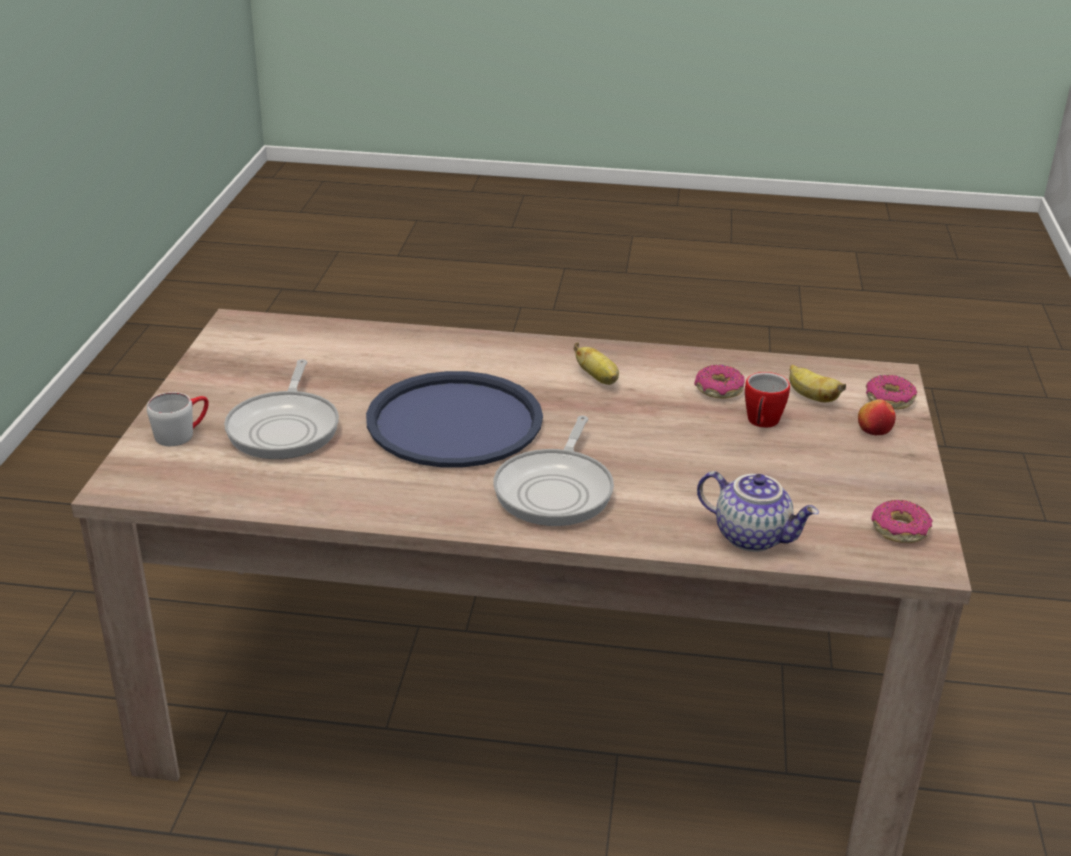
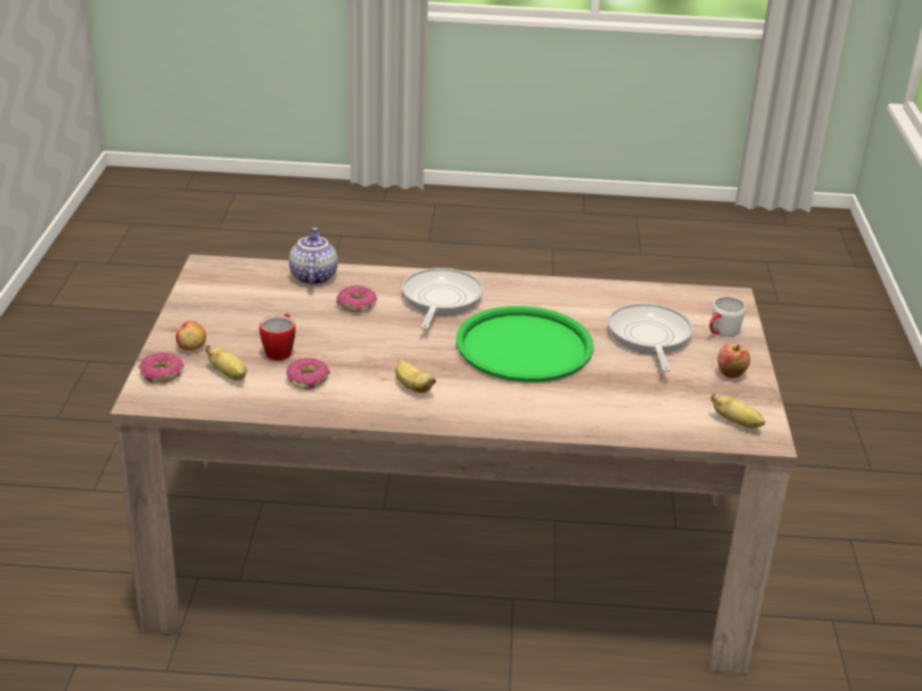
camera: 175 degrees right, 0 degrees up
blue tray [366,371,543,468] -> green tray [456,306,594,382]
teapot [697,471,819,552] -> teapot turned 60 degrees clockwise [289,228,338,285]
donut [871,500,933,543] -> donut moved to [337,285,377,312]
none -> banana [711,394,765,428]
none -> apple [718,343,750,378]

